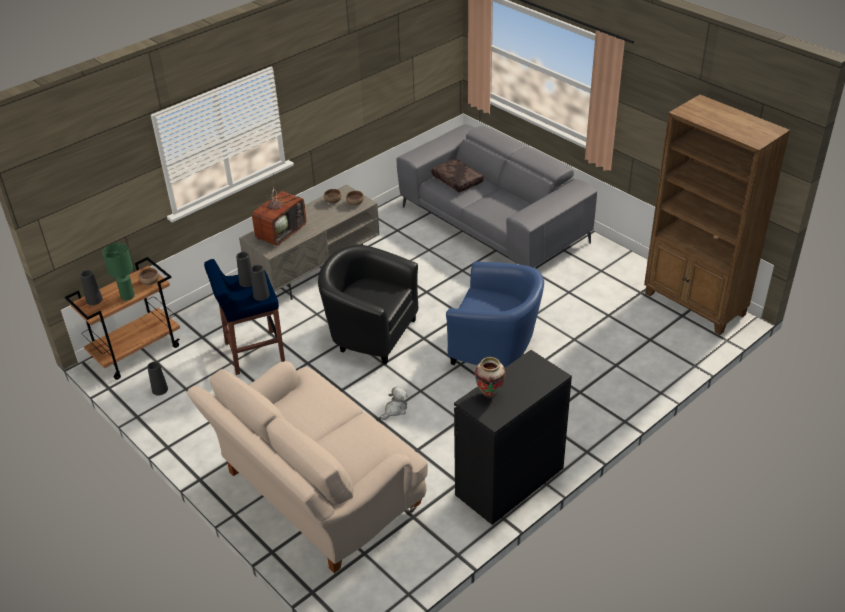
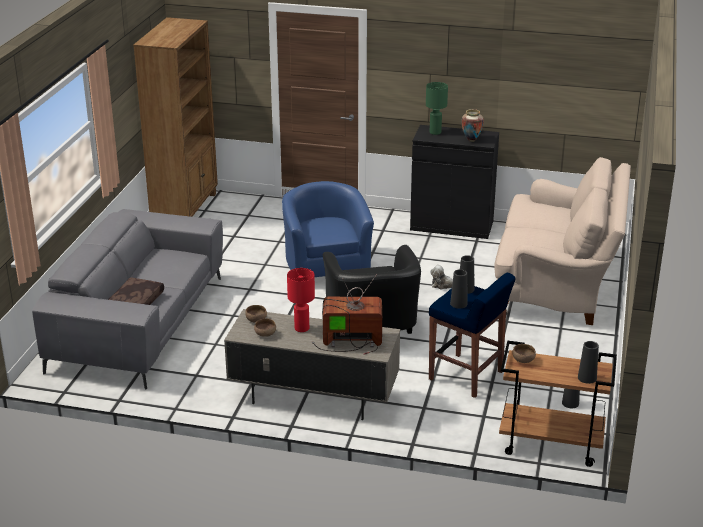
camera: 125 degrees left, 10 degrees down
green table lamp [102,243,135,301] -> green table lamp moved to [426,82,448,135]
none -> red table lamp [287,268,315,332]

